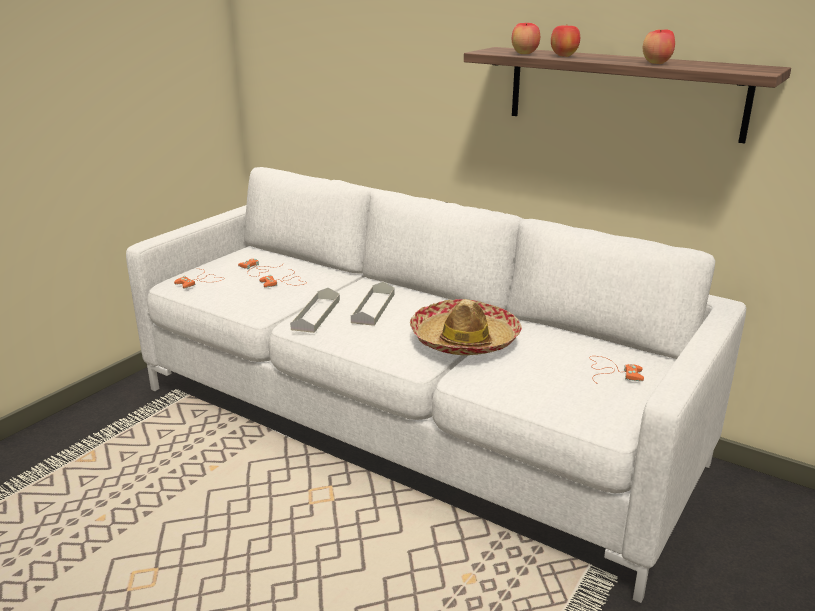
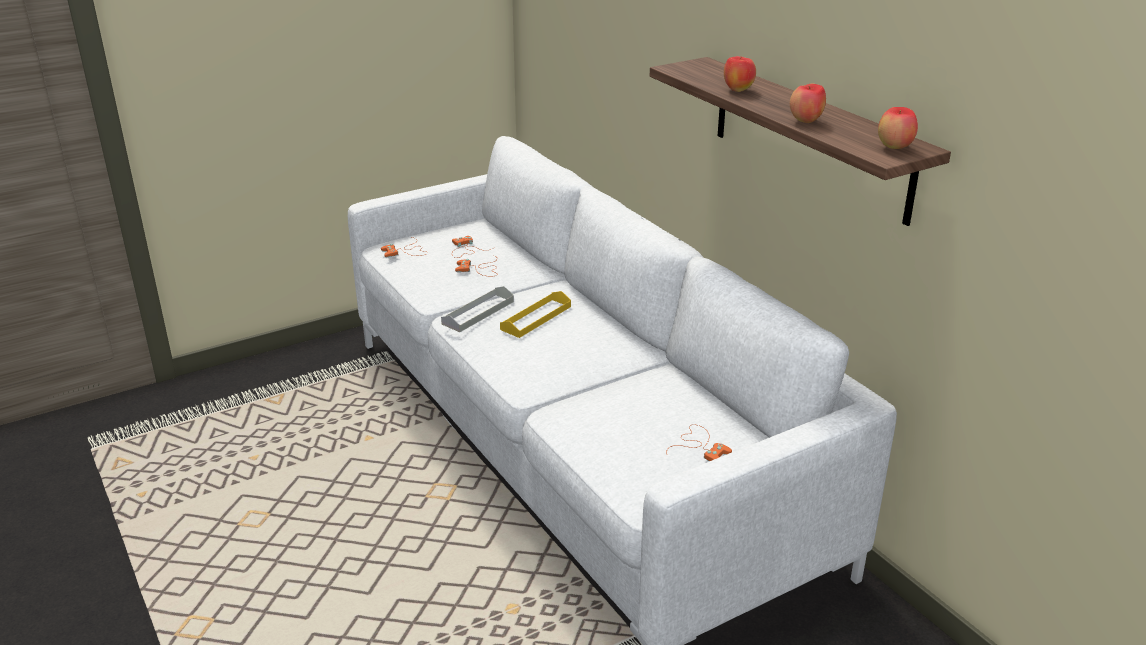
camera: 25 degrees right, 5 degrees up
grey tray [351,282,395,326] -> yellow tray [500,291,571,338]
hat [410,299,522,355] -> none
apple [512,23,540,54] -> apple moved to [878,107,918,149]

